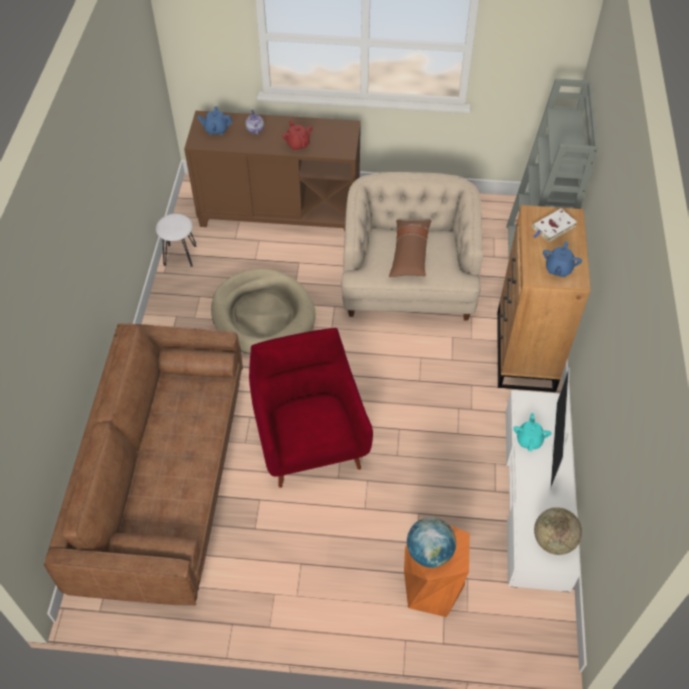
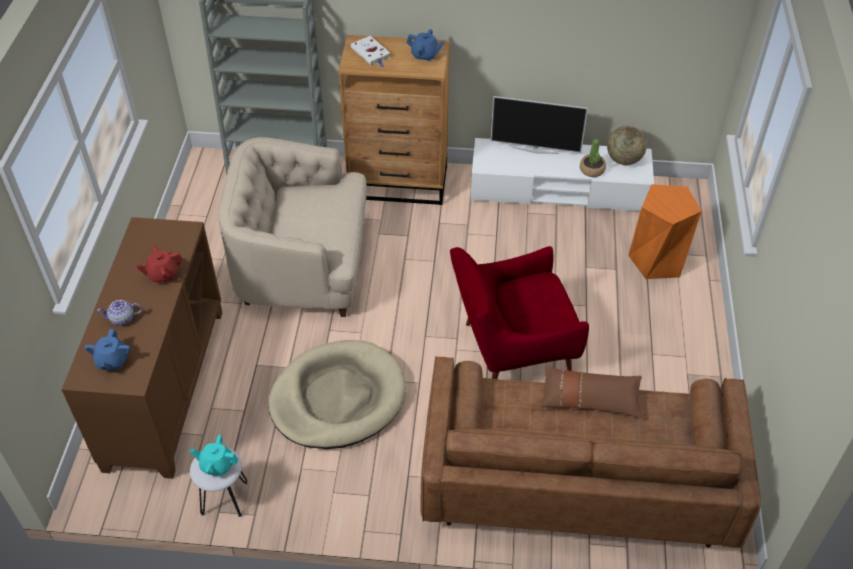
camera: 90 degrees left, 5 degrees down
brown pillow [389,220,431,277] -> brown pillow moved to [540,366,642,418]
globe [407,517,456,568] -> none
turquoise teapot [513,413,551,451] -> turquoise teapot moved to [190,434,238,475]
none -> potted plant [580,139,606,177]

